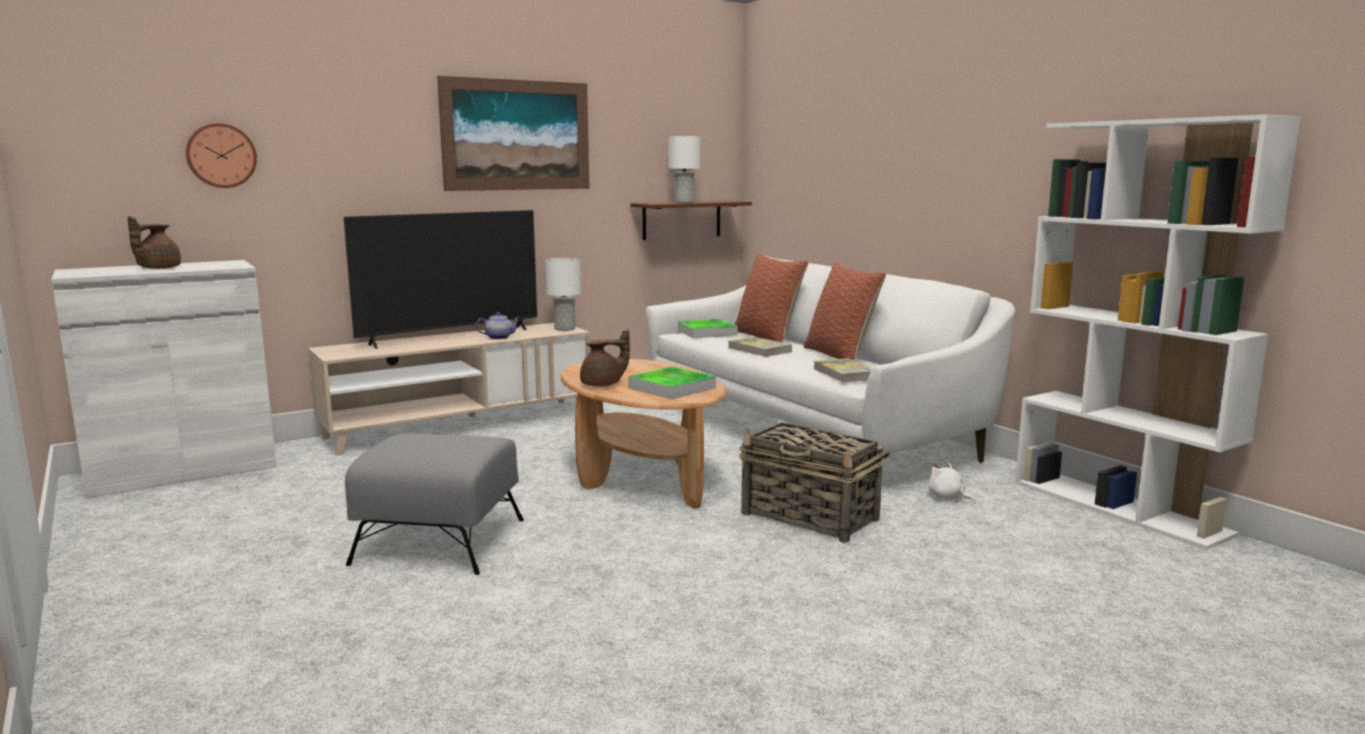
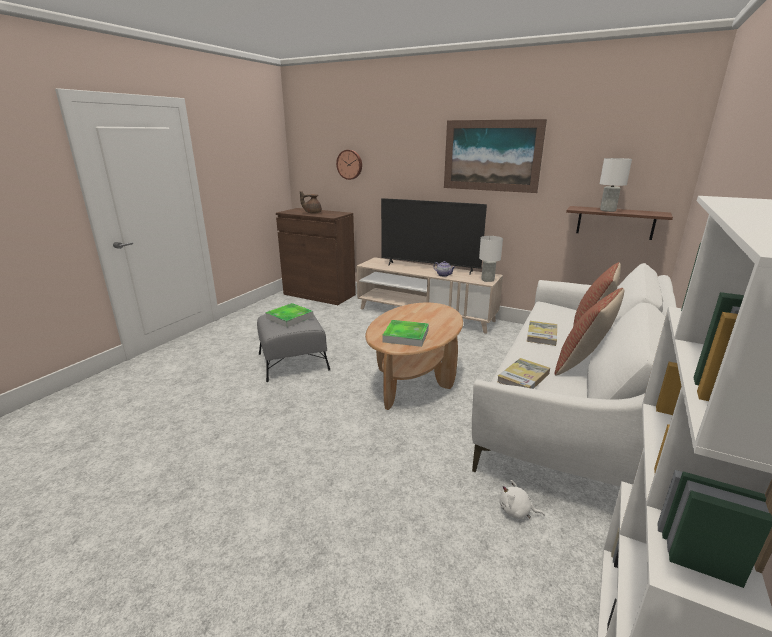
camera: 60 degrees right, 10 degrees up
white cabinet [51,260,277,498] -> brown cabinet [276,208,356,305]
brown teapot [580,329,630,386] -> none
tray [678,319,738,338] -> tray moved to [265,303,314,327]
basket [739,422,885,543] -> none
white plush toy [928,461,976,504] -> white plush toy turned 90 degrees counterclockwise [500,480,545,519]

